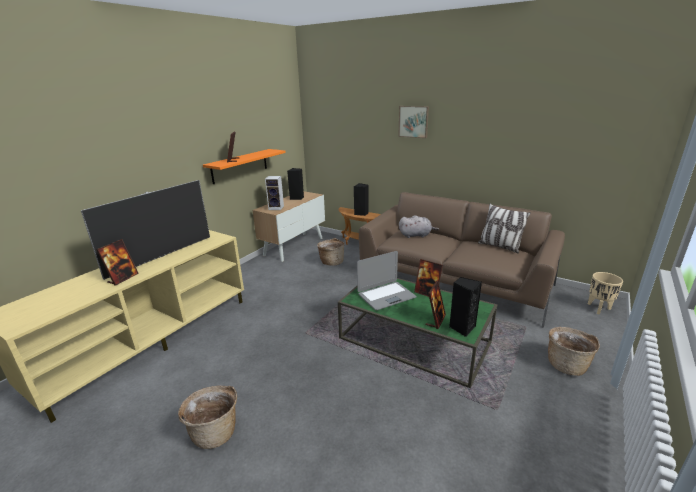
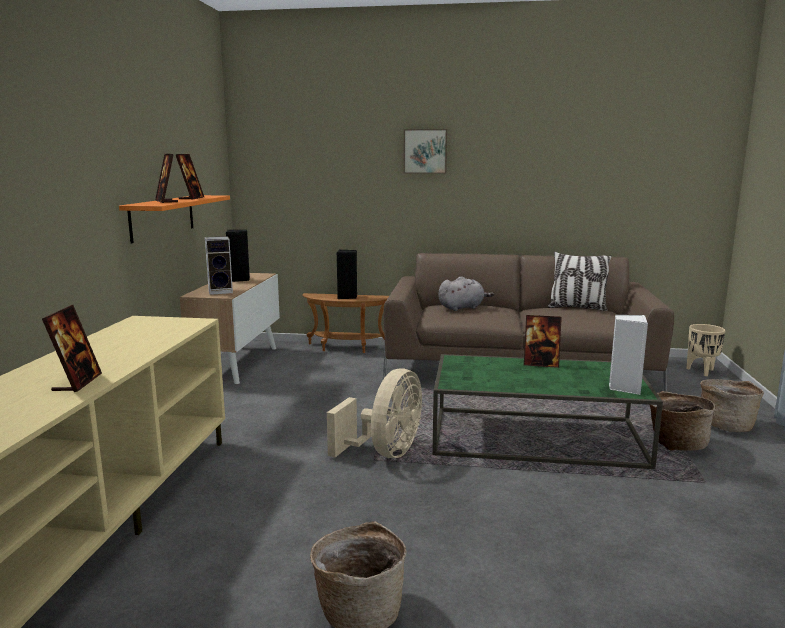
camera: 25 degrees left, 10 degrees down
television [81,180,210,280] -> none
basket [317,238,345,266] -> basket moved to [650,391,716,451]
laptop [357,251,416,310] -> none
picture frame [426,281,446,329] -> picture frame moved to [176,154,204,200]
black speaker [449,277,482,337] -> white speaker [609,315,648,395]
none -> beige fan [327,368,422,458]

